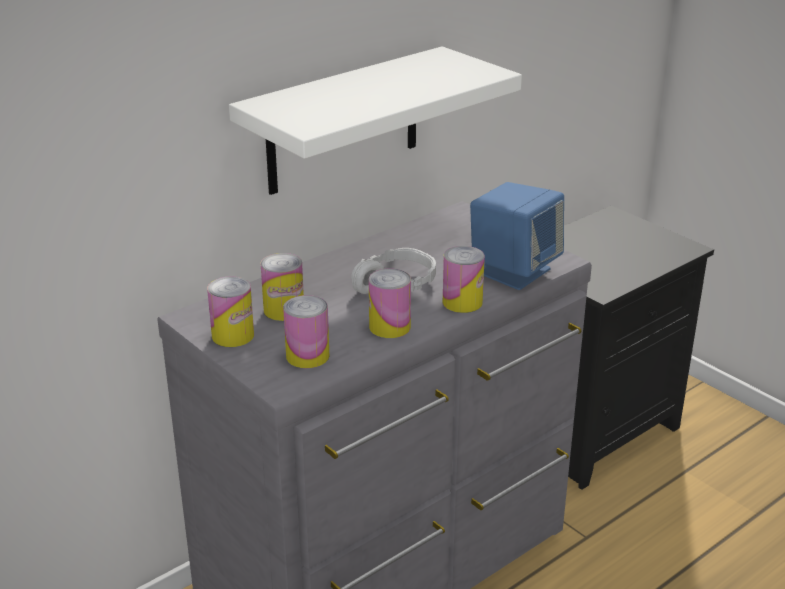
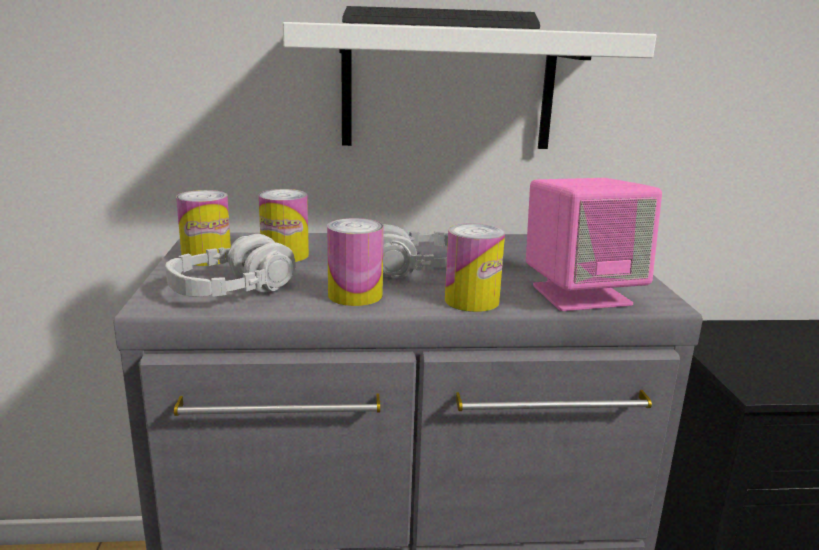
camera: 35 degrees right, 10 degrees down
can [283,295,329,368] -> grey headphones [165,234,296,297]
blue speaker [470,182,564,290] -> pink speaker [526,178,662,311]
none -> keyboard [342,6,540,29]

